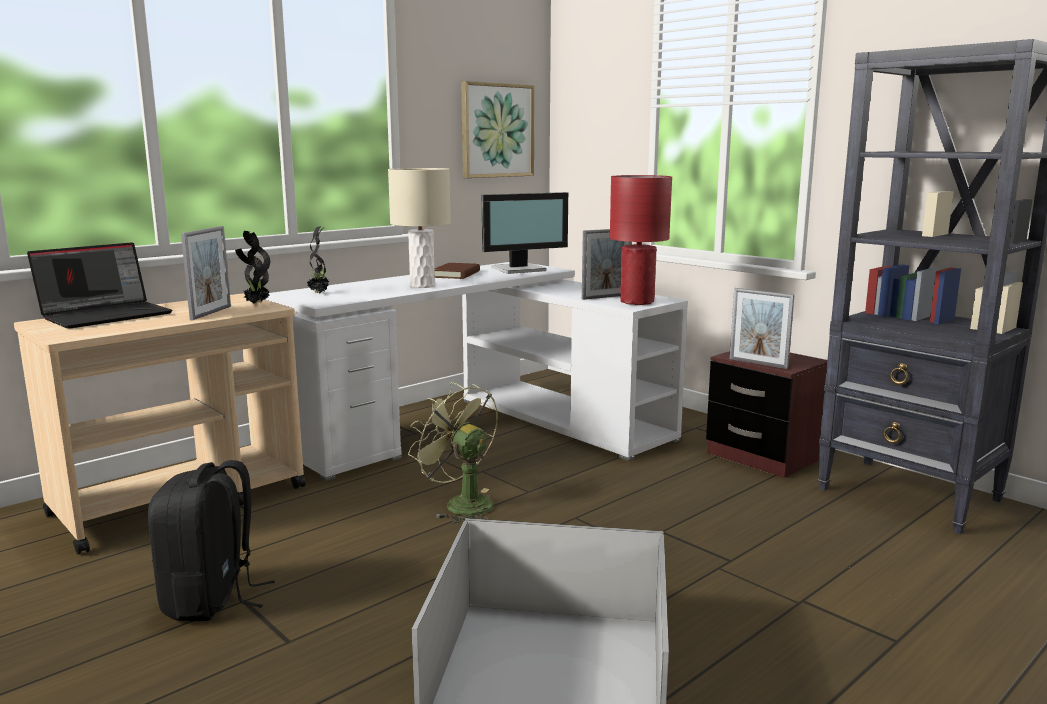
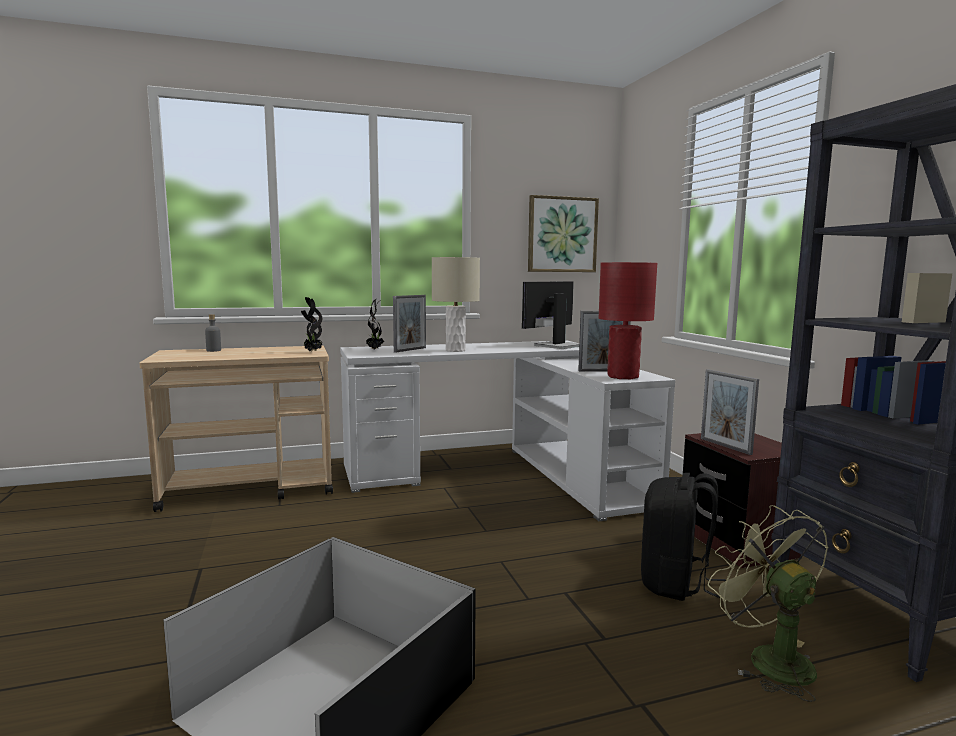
camera: 25 degrees right, 5 degrees down
laptop [27,242,172,329] -> grey bottle [205,314,221,352]
black backpack [148,460,275,621] -> black backpack moved to [641,473,726,601]
picture frame [181,226,231,320] -> picture frame moved to [393,295,426,353]
green fan [408,382,498,523] -> green fan moved to [708,505,829,702]
brown book [435,263,480,279] -> none
monitor [482,192,568,274] -> monitor turned 135 degrees clockwise [522,281,579,349]

